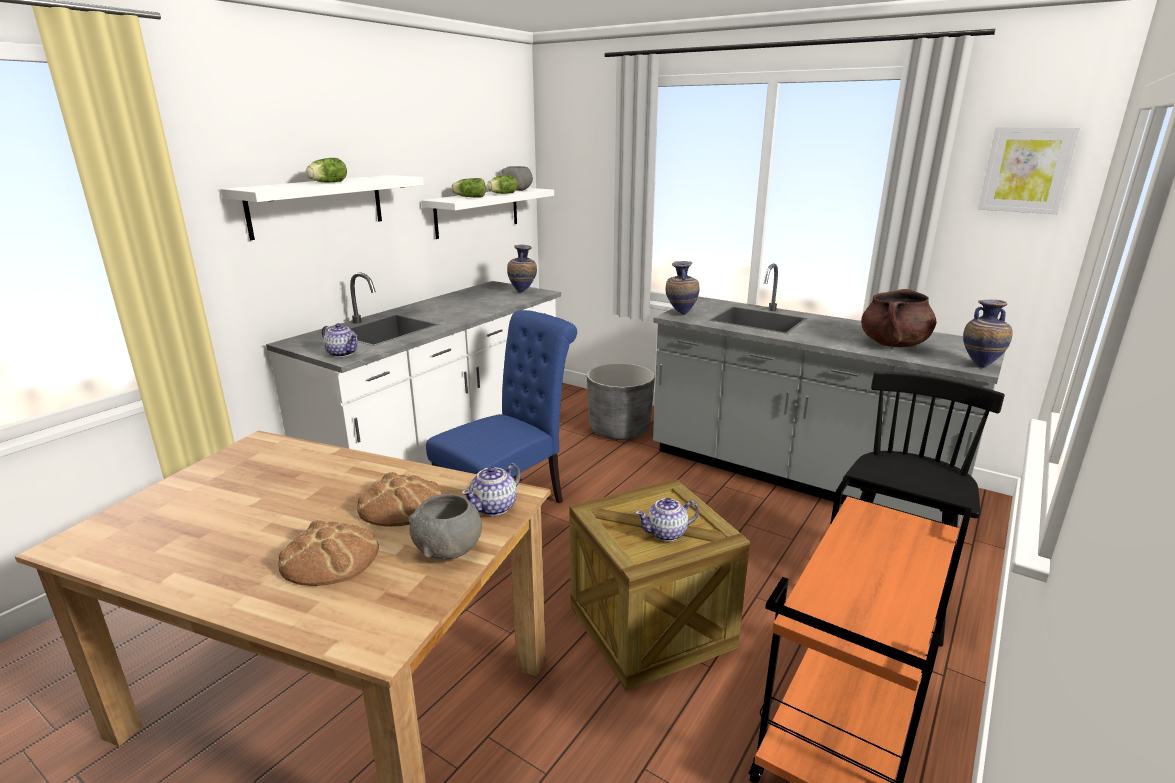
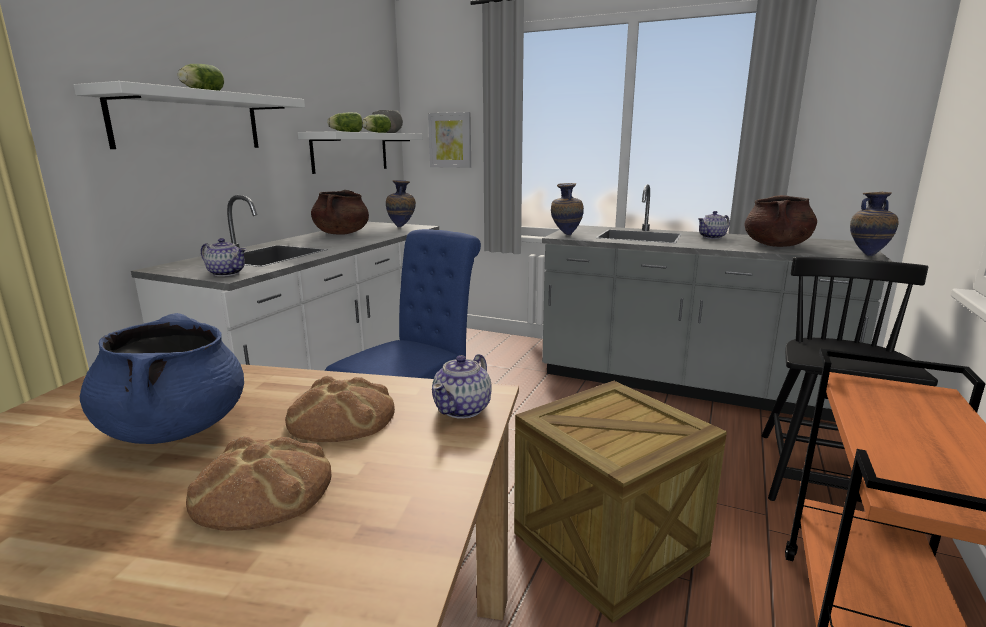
camera: 10 degrees left, 5 degrees down
grey bowl [408,494,482,559] -> none
grey planter [587,363,655,440] -> none
teapot [635,498,699,541] -> teapot moved to [698,211,730,239]
picture [978,127,1080,214] -> picture moved to [428,112,471,168]
none -> blue cooking pot [80,313,244,444]
none -> brown cooking pot [311,190,369,235]

